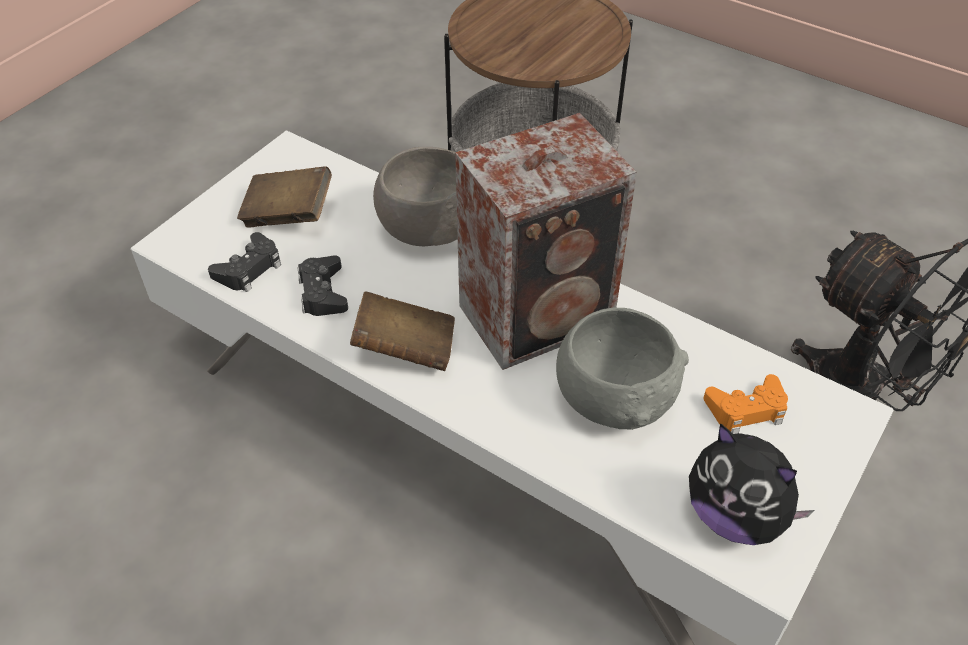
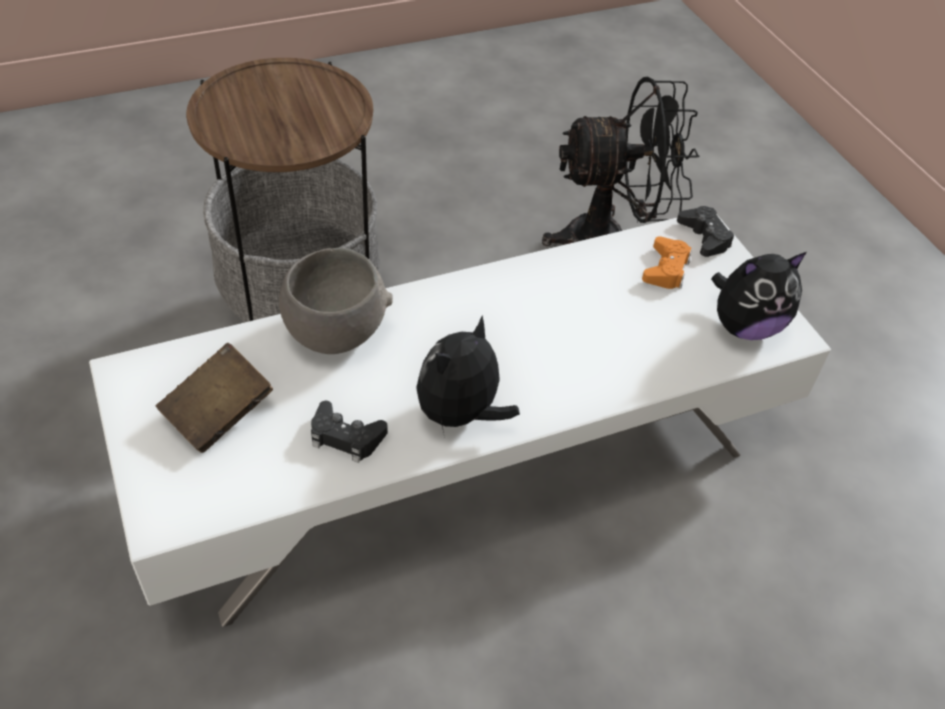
camera: 60 degrees left, 0 degrees up
black game controller [208,232,281,292] -> black game controller moved to [677,206,734,257]
brown book [350,291,455,371] -> plush toy [416,315,520,438]
speaker [455,113,637,370] -> none
grey bowl [556,308,689,430] -> none

